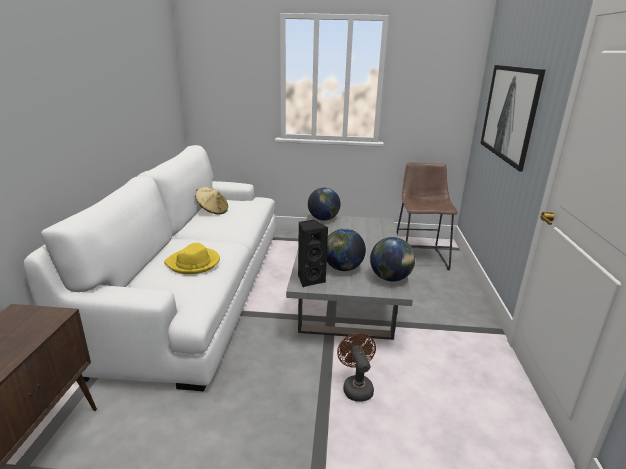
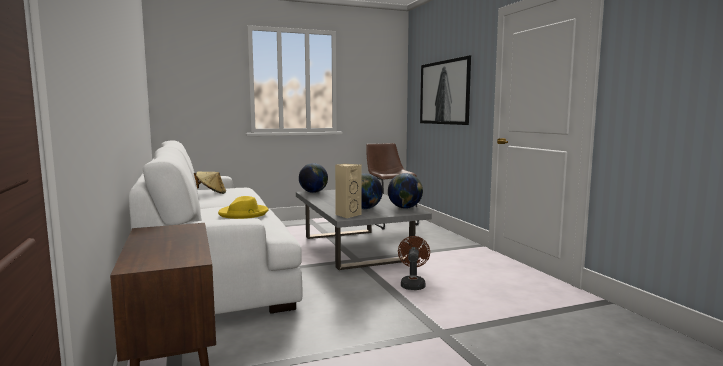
camera: 25 degrees left, 15 degrees down
black speaker [298,220,328,287] -> beige speaker [335,164,362,218]
brown fan [337,333,376,402] -> brown fan turned 45 degrees clockwise [398,236,430,290]

